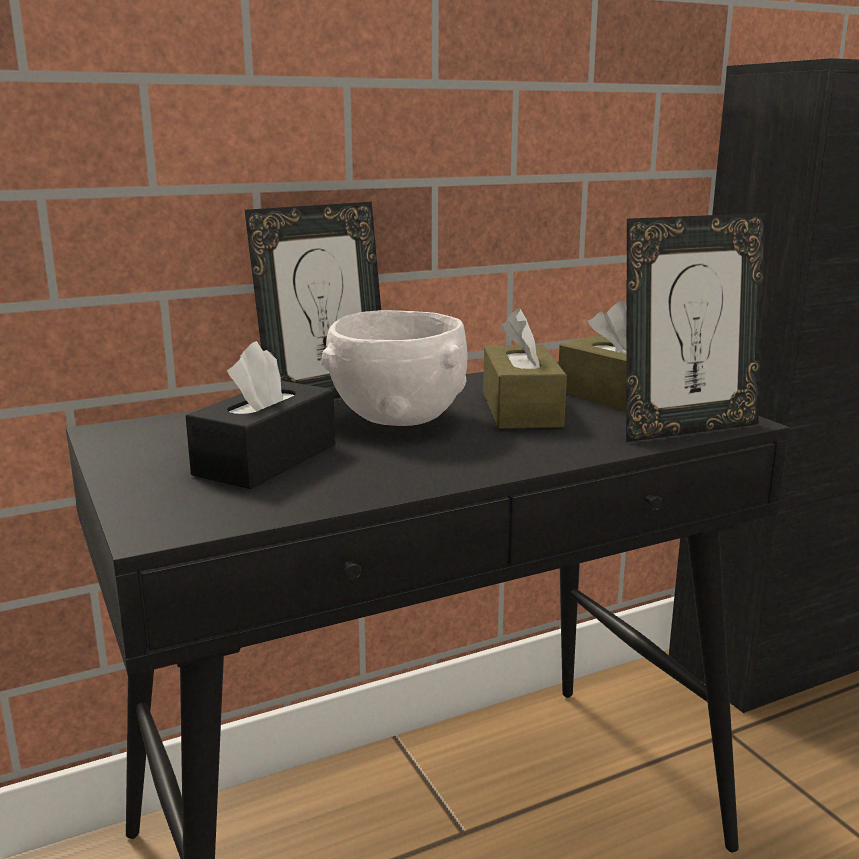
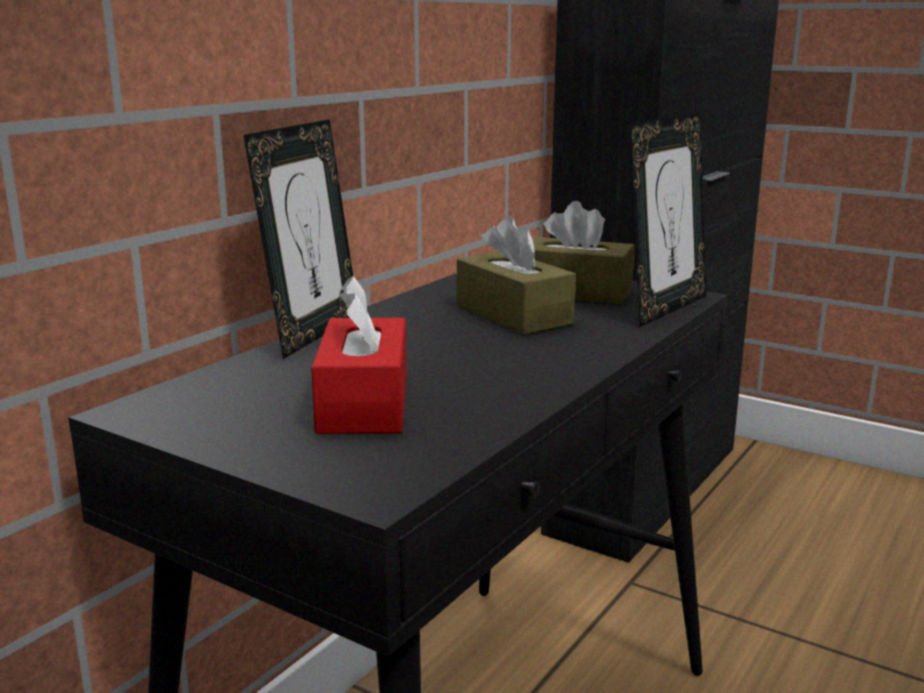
camera: 30 degrees left, 0 degrees up
black tissue box [186,341,335,489] -> red tissue box [311,276,407,434]
white bowl [322,310,468,426] -> none

